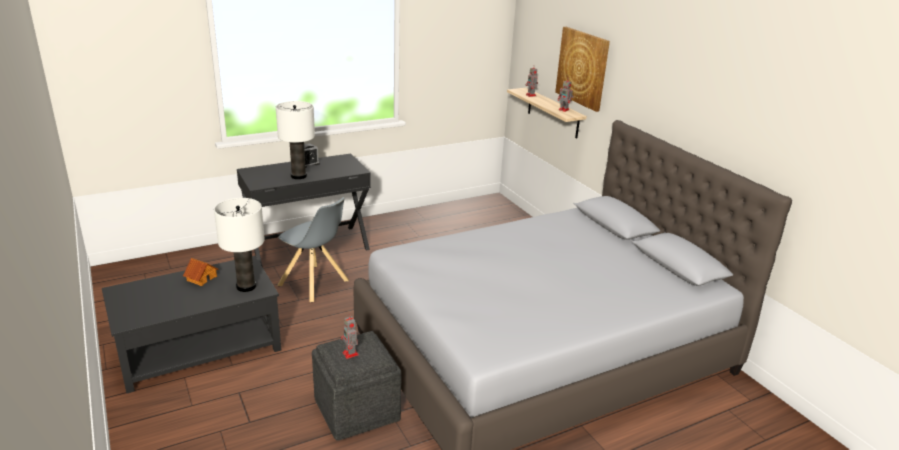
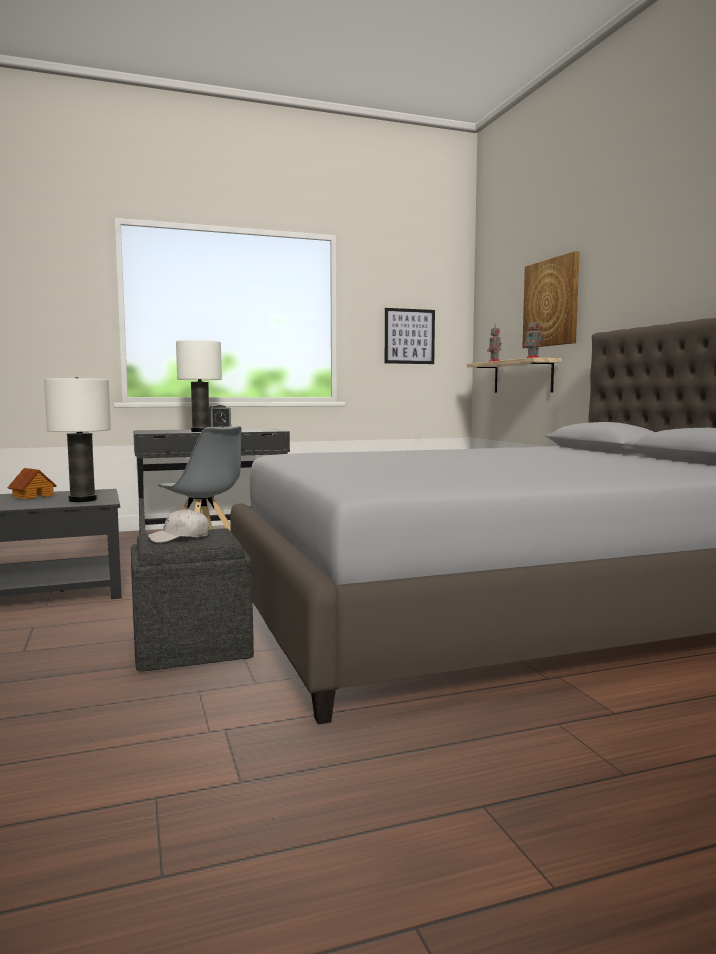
camera: 10 degrees right, 20 degrees down
toy robot [341,316,359,359] -> white cap [148,509,209,543]
none -> picture [385,308,435,364]

